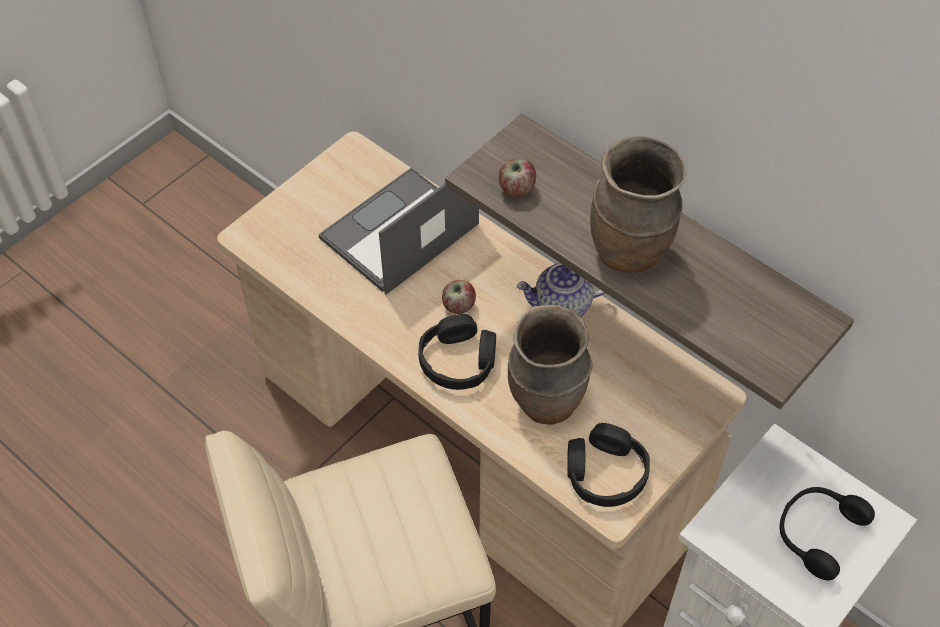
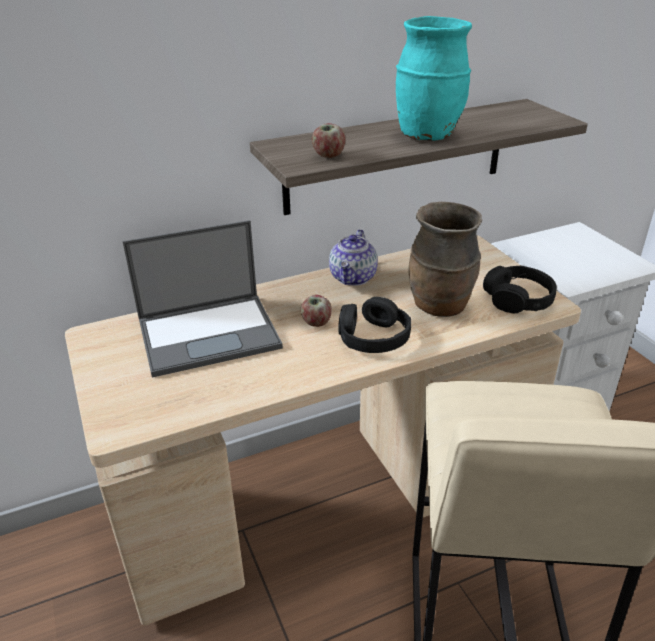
camera: 65 degrees left, 20 degrees down
laptop [318,167,479,295] -> laptop turned 90 degrees counterclockwise [123,220,283,378]
brown vase [590,136,687,273] -> turquoise vase [396,16,472,141]
black headphones [780,487,875,581] -> none

